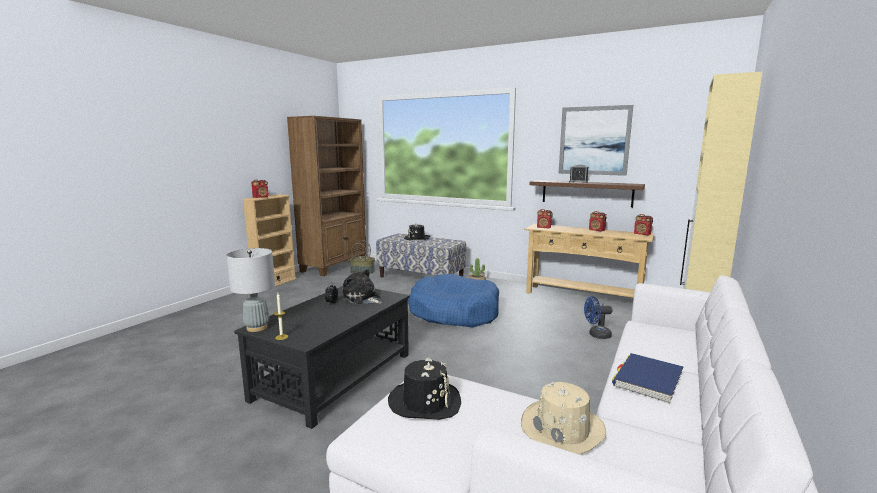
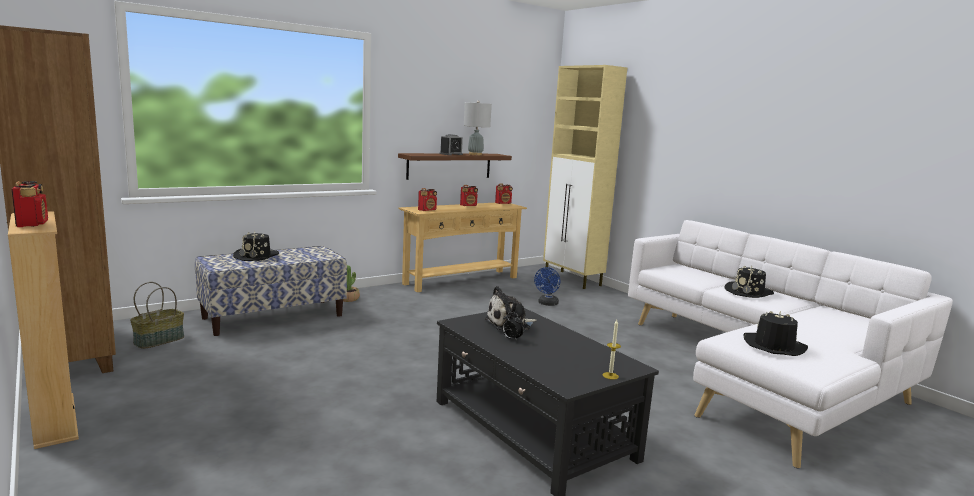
camera: 65 degrees left, 0 degrees up
grey table lamp [226,248,275,332] -> grey table lamp moved to [464,101,492,155]
blue dog bed [408,274,499,328] -> none
beige hat [521,382,606,455] -> none
picture [559,105,633,176] -> none
blue book [612,353,684,404] -> black hat [724,266,774,298]

